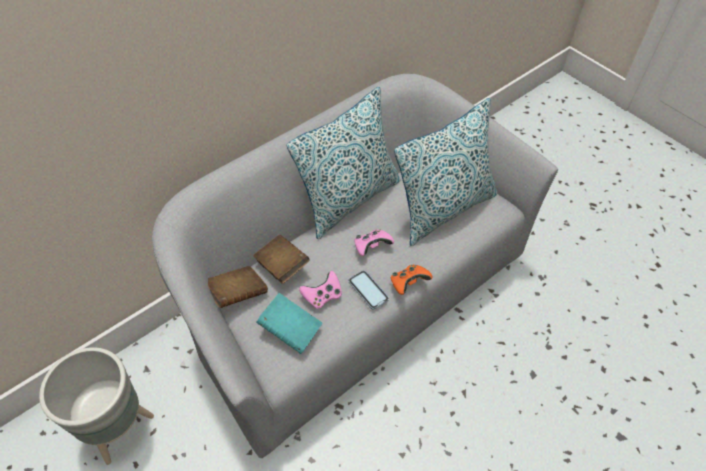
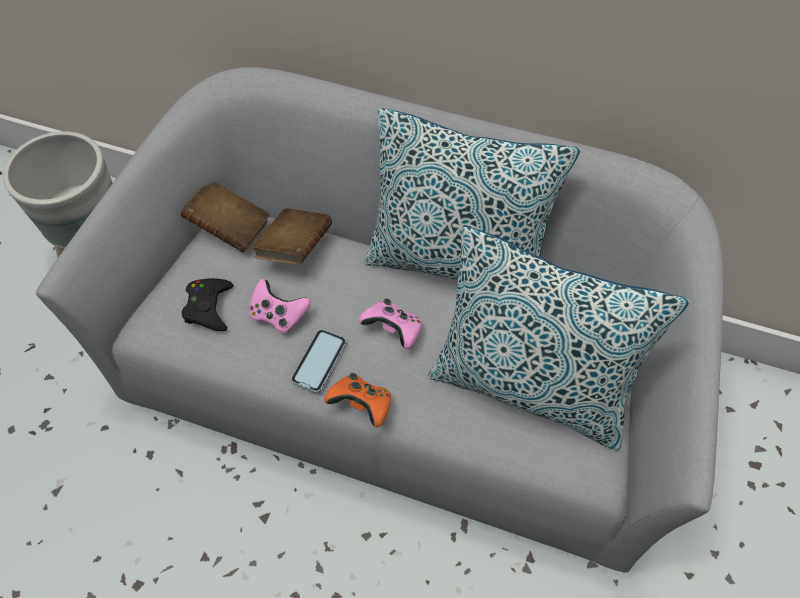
camera: 60 degrees right, 5 degrees up
turquoise book [256,293,322,354] -> black game controller [182,278,234,331]

